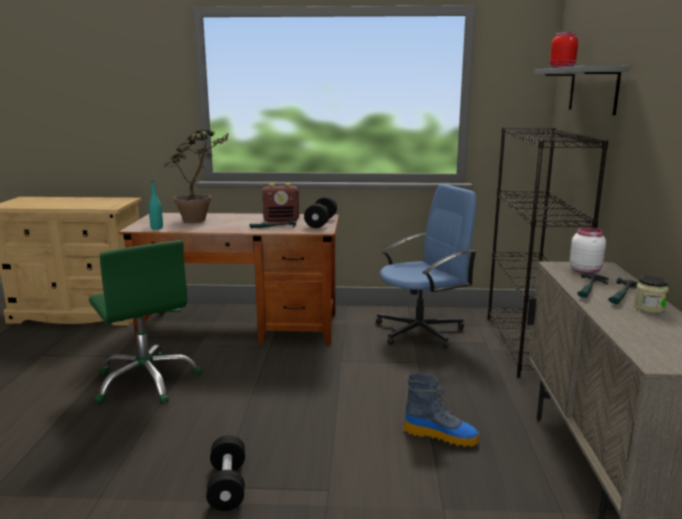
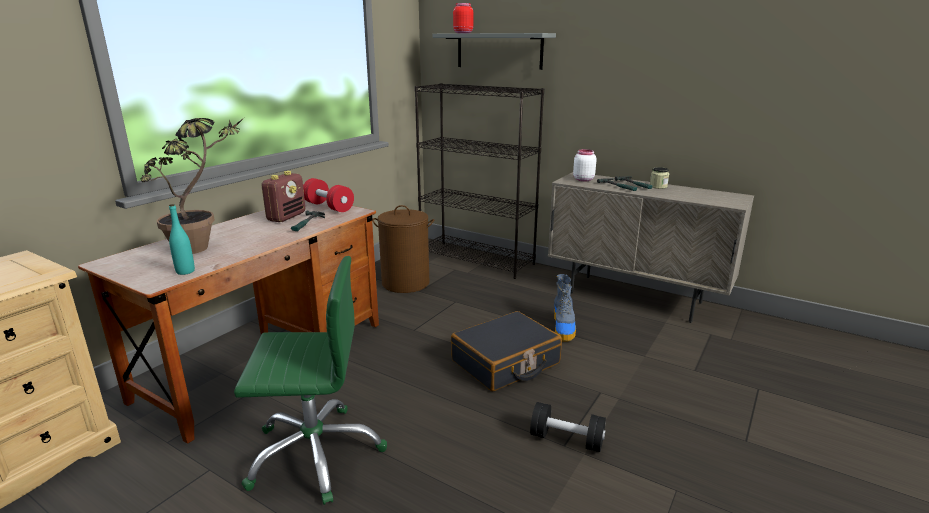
camera: 60 degrees left, 5 degrees up
black dumbbell [304,197,337,228] -> red dumbbell [303,178,354,212]
blue office chair [376,184,477,348] -> brown laundry basket [372,205,434,293]
boot [404,374,479,447] -> boot turned 135 degrees clockwise [554,274,576,342]
none -> black suitcase [451,311,562,391]

